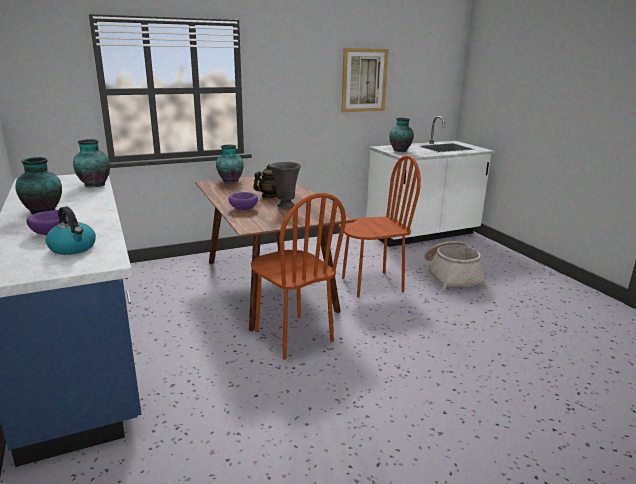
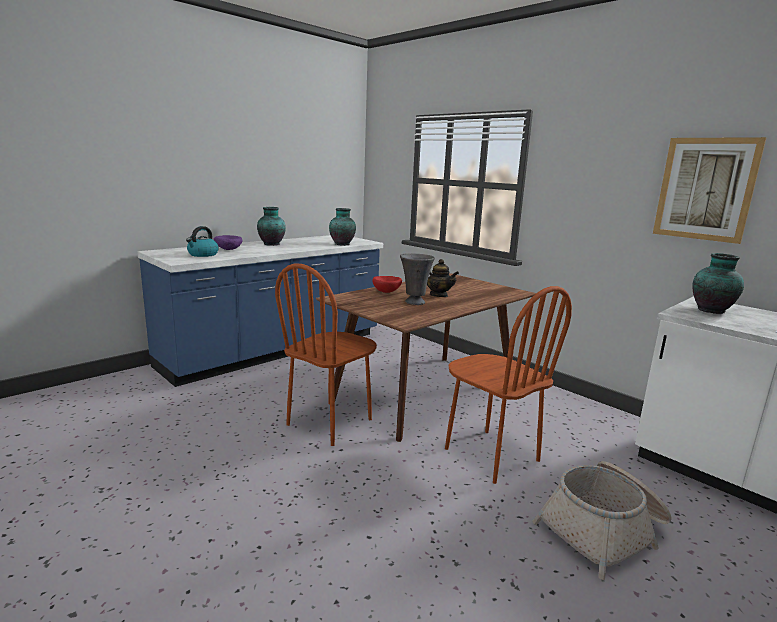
camera: 70 degrees right, 5 degrees down
vase [216,145,244,183] -> none
purple bowl [228,192,258,210] -> red bowl [372,276,402,293]

